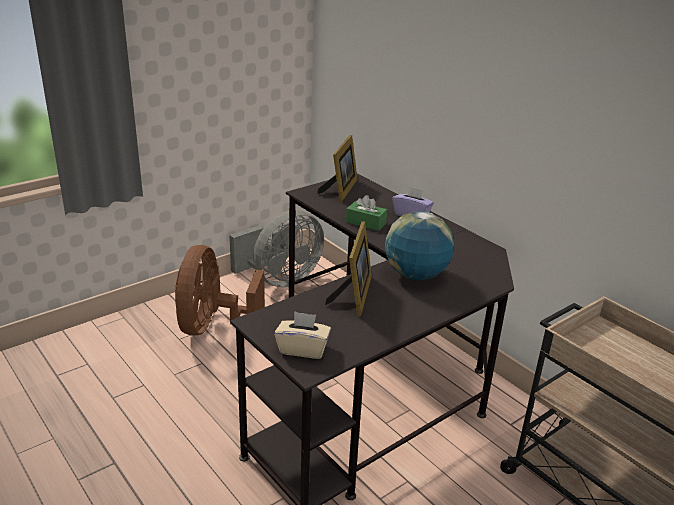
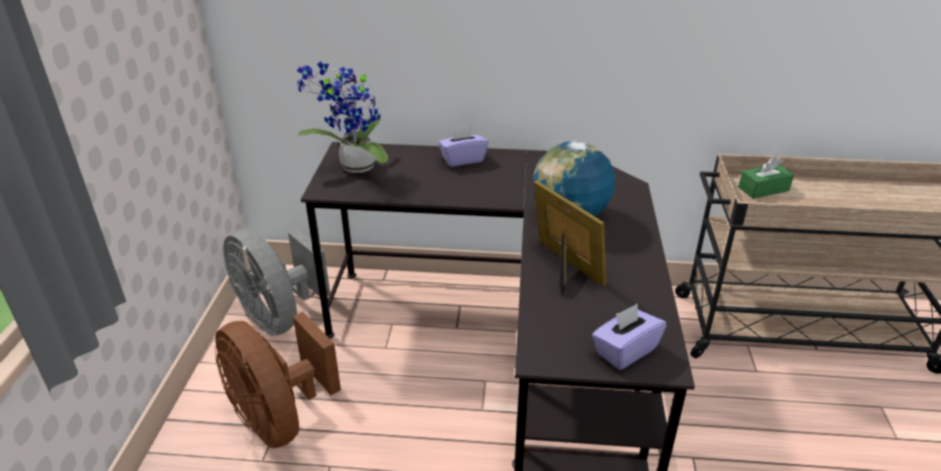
camera: 45 degrees left, 5 degrees up
grey fan [229,210,324,287] -> grey fan turned 135 degrees clockwise [224,229,330,336]
beige tissue box [274,311,331,359] -> purple tissue box [592,304,667,370]
picture frame [317,135,358,202] -> potted plant [297,61,388,173]
green tissue box [346,195,387,231] -> green tissue box moved to [738,156,794,199]

